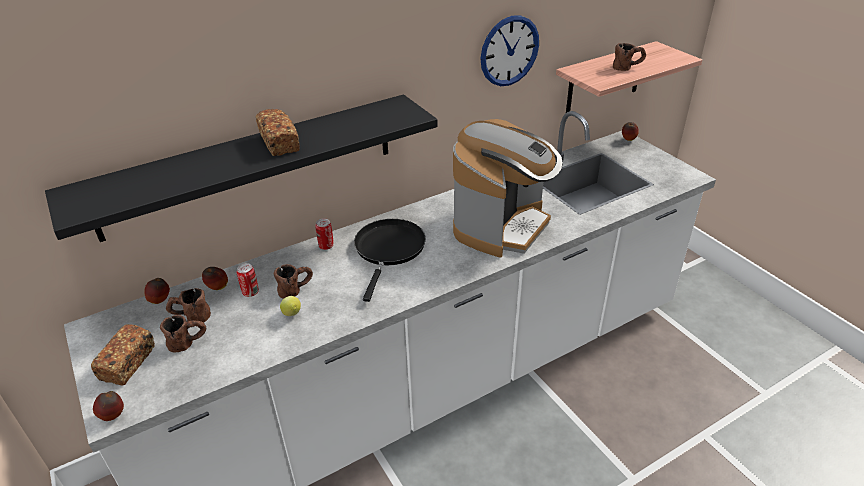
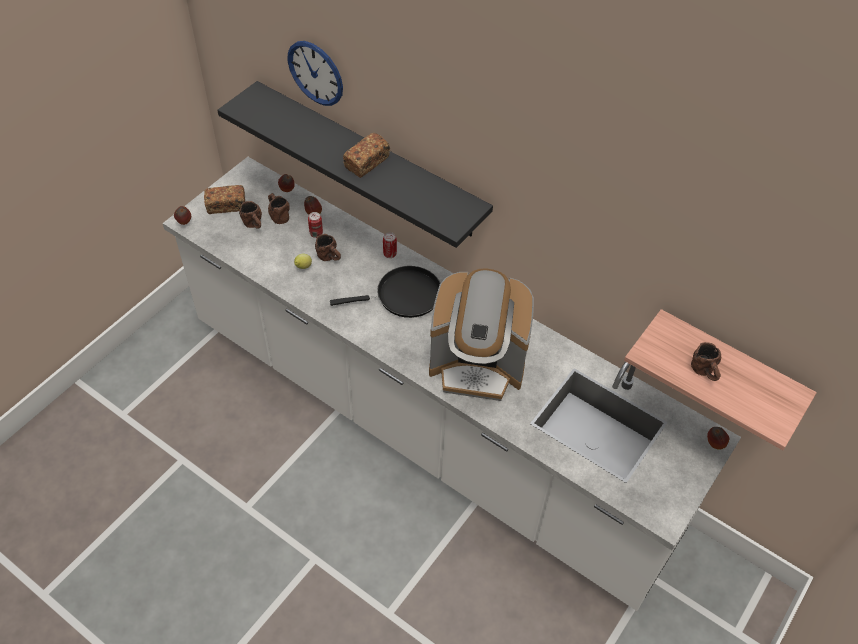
camera: 65 degrees right, 15 degrees up
wall clock [480,15,539,86] -> wall clock moved to [288,41,343,106]

